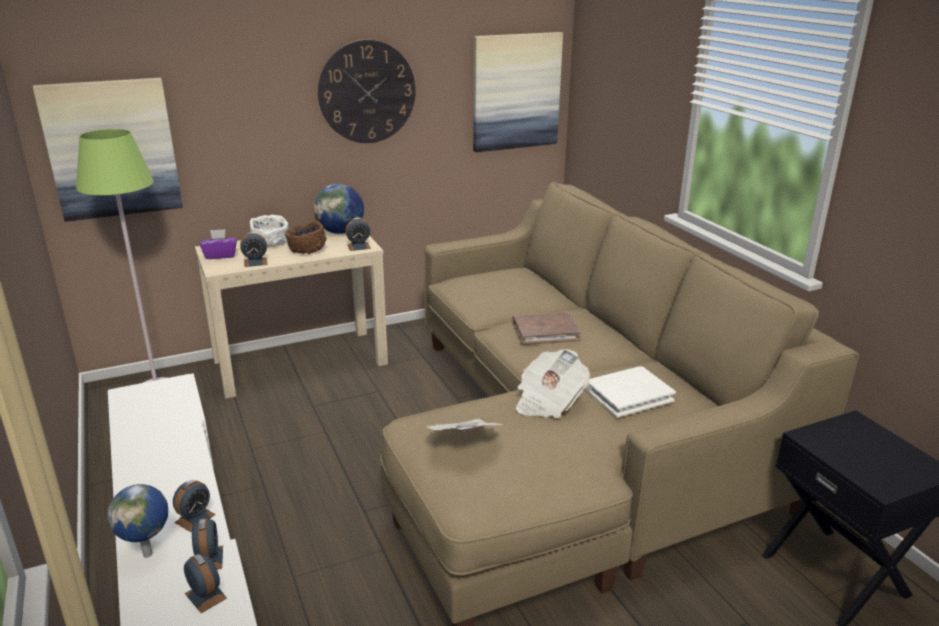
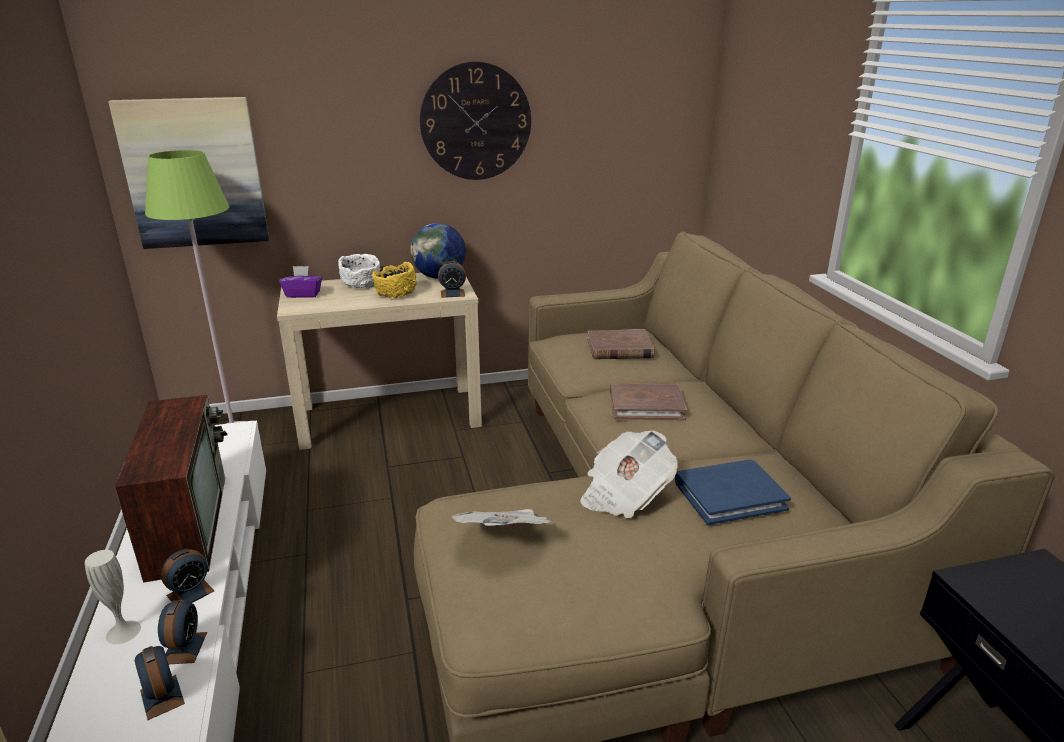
camera: 10 degrees right, 0 degrees up
globe [107,484,168,558] -> white vase [85,550,141,644]
alarm clock [240,232,268,267] -> none
brown bowl [285,221,327,254] -> yellow bowl [372,262,417,299]
picture [473,32,563,152] -> none
white book [585,366,676,418] -> blue book [675,459,791,525]
none -> television [115,395,228,583]
none -> brown book [587,329,655,359]

